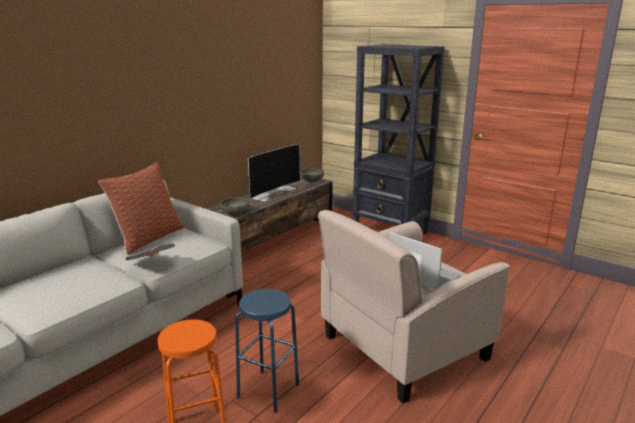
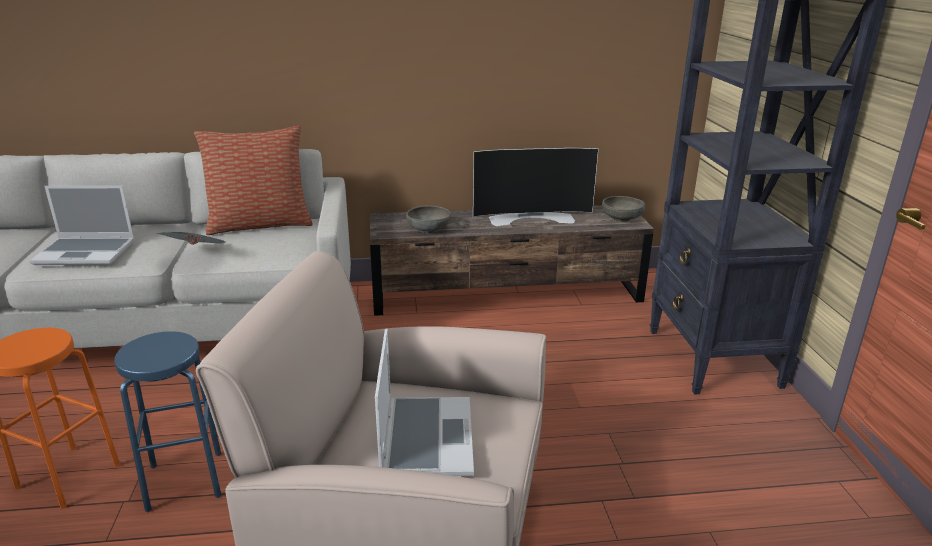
camera: 45 degrees right, 5 degrees up
none -> laptop [30,186,135,265]

